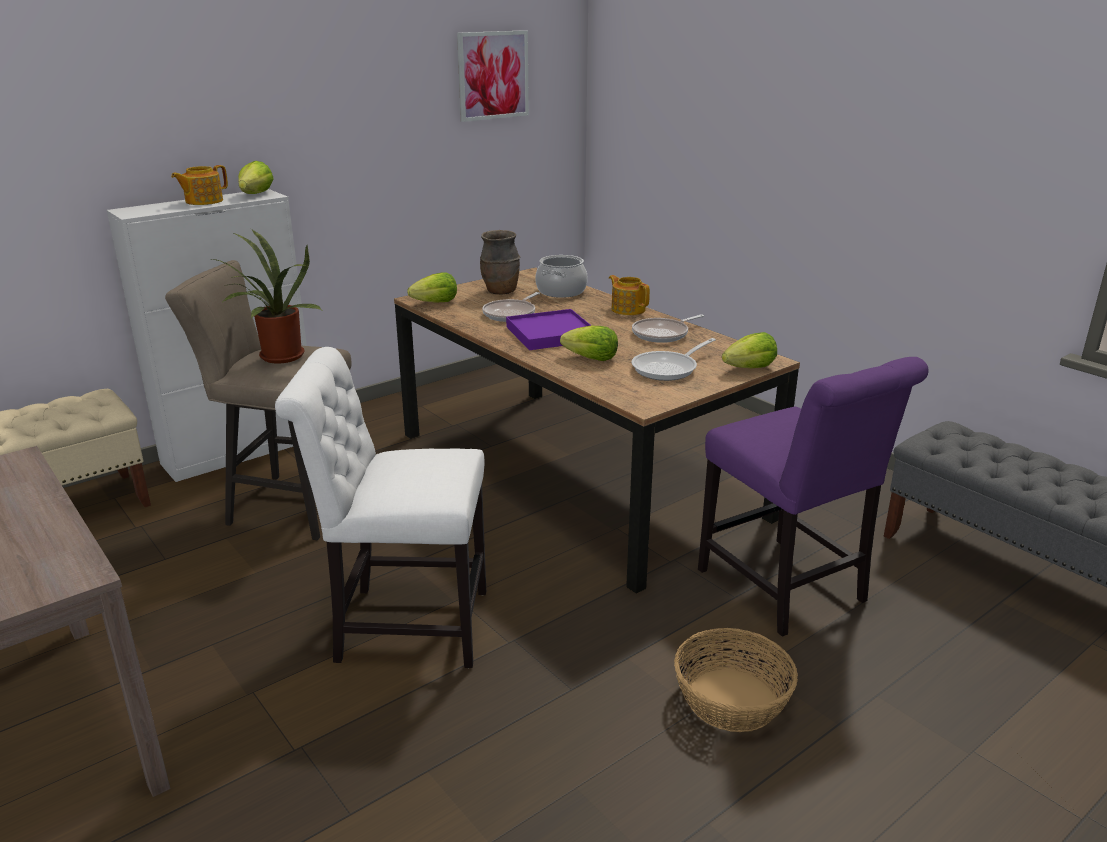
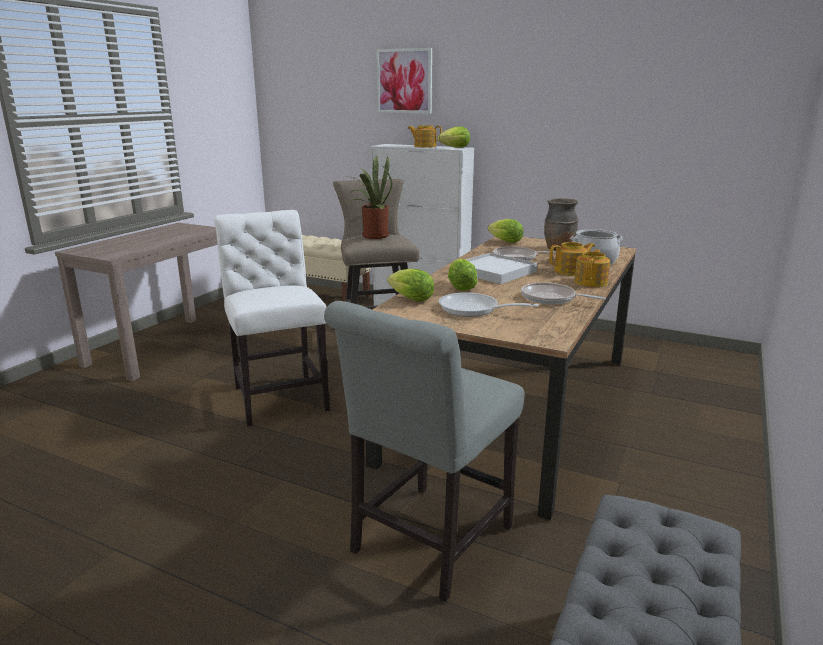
camera: 65 degrees right, 5 degrees down
picture [457,30,529,122] -> picture moved to [376,48,432,114]
purple tray [506,309,592,350] -> white tray [466,253,537,284]
basket [674,628,798,732] -> none
purple chair [698,357,929,637] -> grey chair [324,301,525,602]
lettuce [722,332,777,369] -> lettuce moved to [387,269,434,302]
none -> teapot [549,242,595,276]

